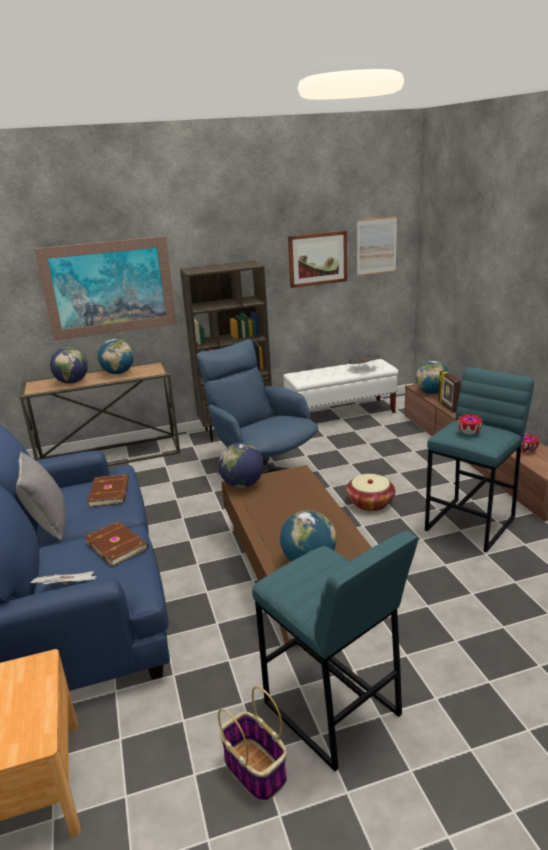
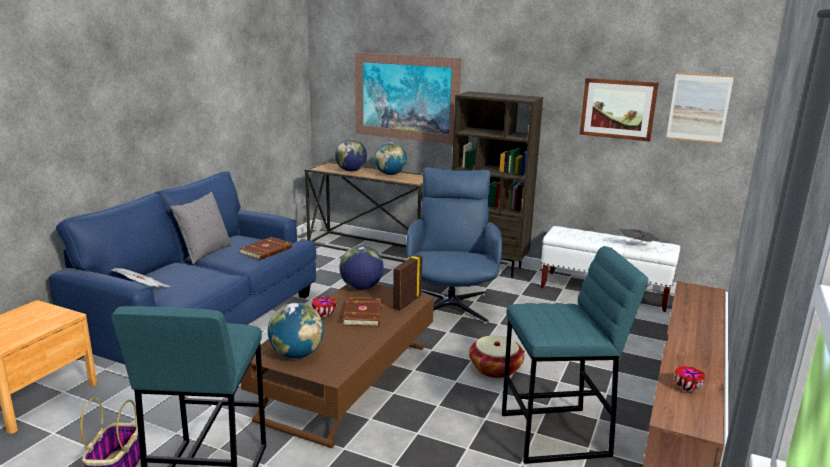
camera: 40 degrees right, 5 degrees down
brown book [84,521,148,567] -> brown book moved to [343,297,383,326]
globe [416,361,449,394] -> none
picture frame [438,371,461,413] -> picture frame moved to [393,255,423,311]
bowl [458,414,483,435] -> bowl moved to [312,297,336,317]

